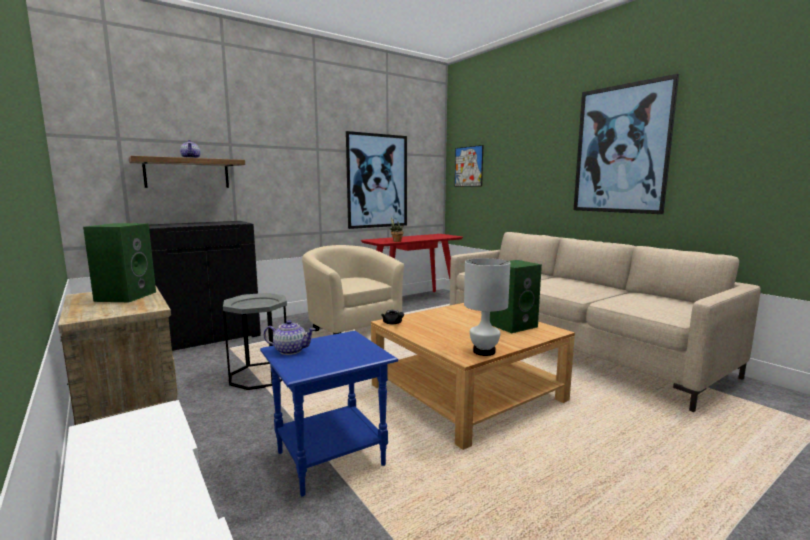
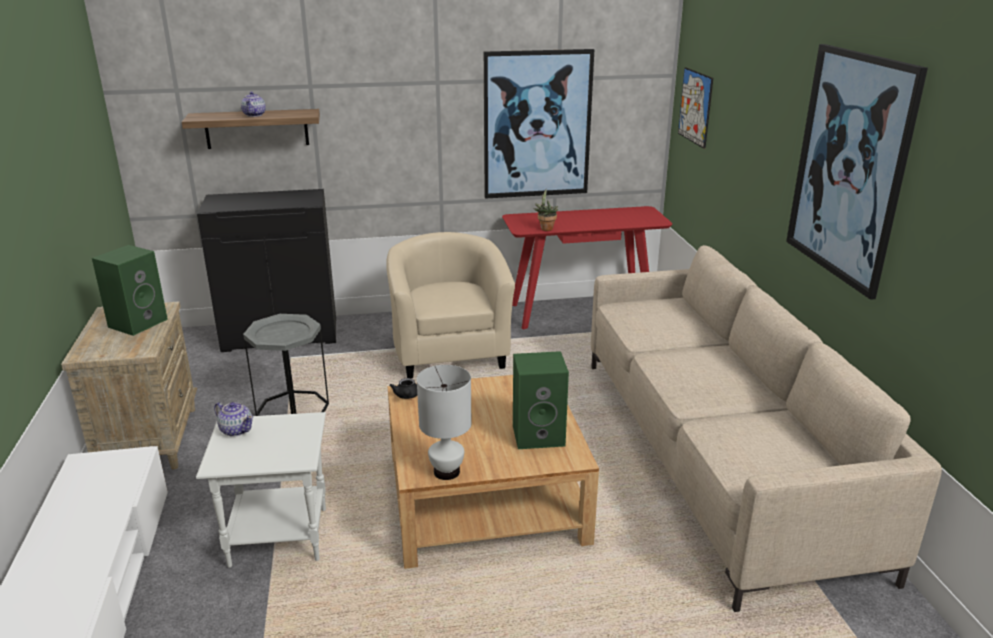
camera: 25 degrees right, 15 degrees up
blue side table [260,331,398,497] -> white side table [196,412,326,568]

